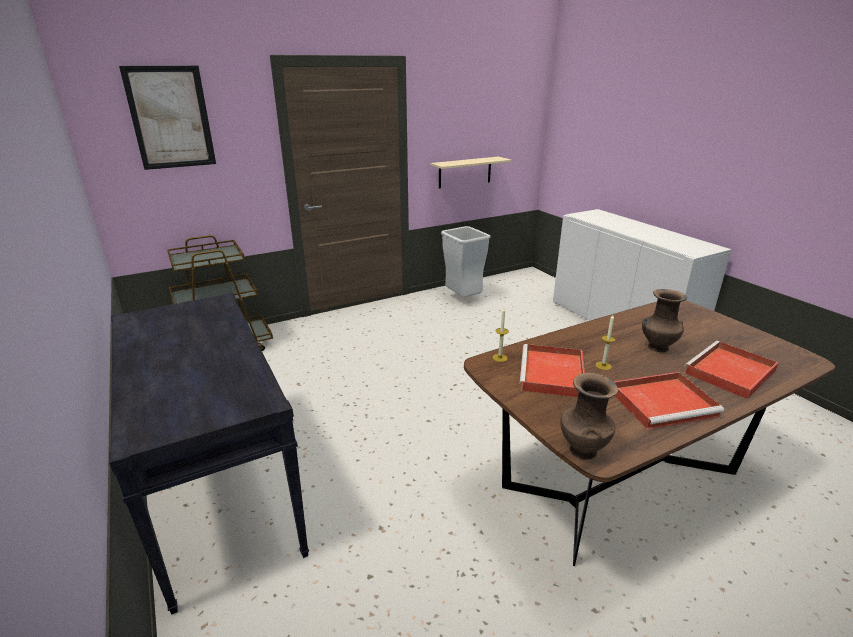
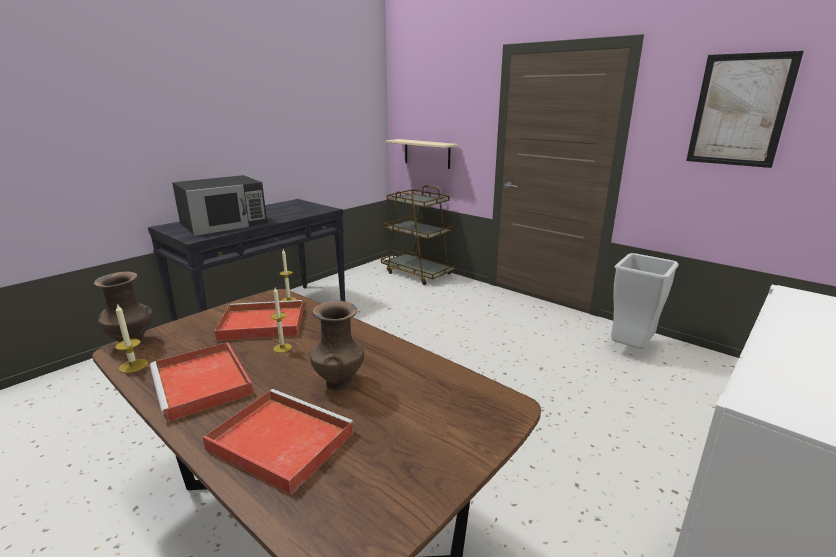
camera: 70 degrees right, 5 degrees down
picture [119,66,216,170] -> picture moved to [686,51,804,168]
beige shelf [431,157,511,188] -> beige shelf moved to [385,139,458,169]
none -> candle [115,304,148,373]
none -> black microwave [172,175,267,236]

